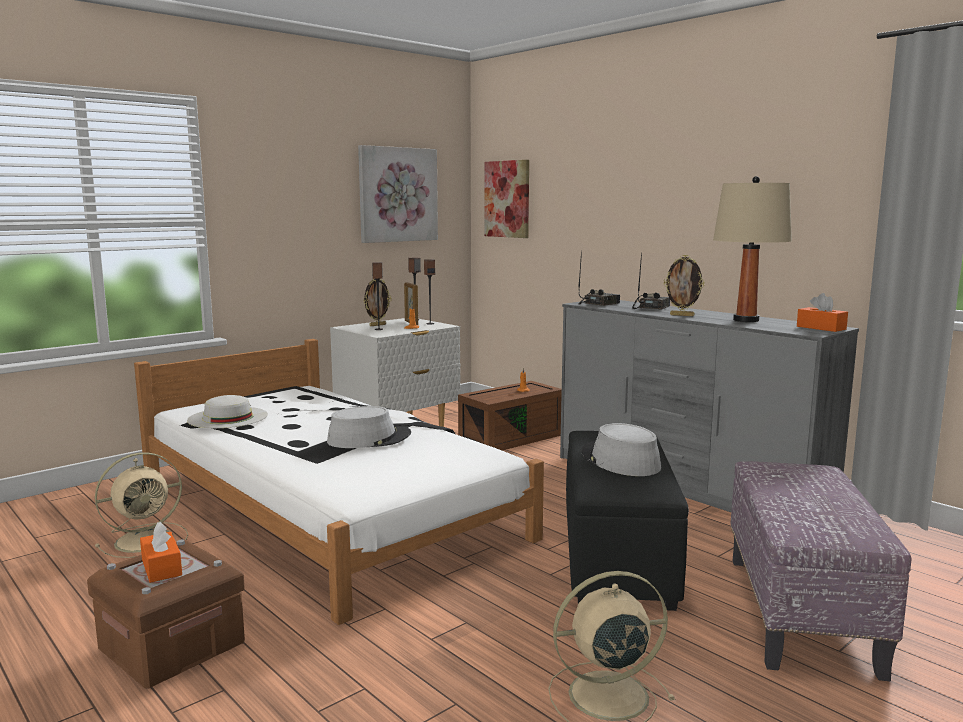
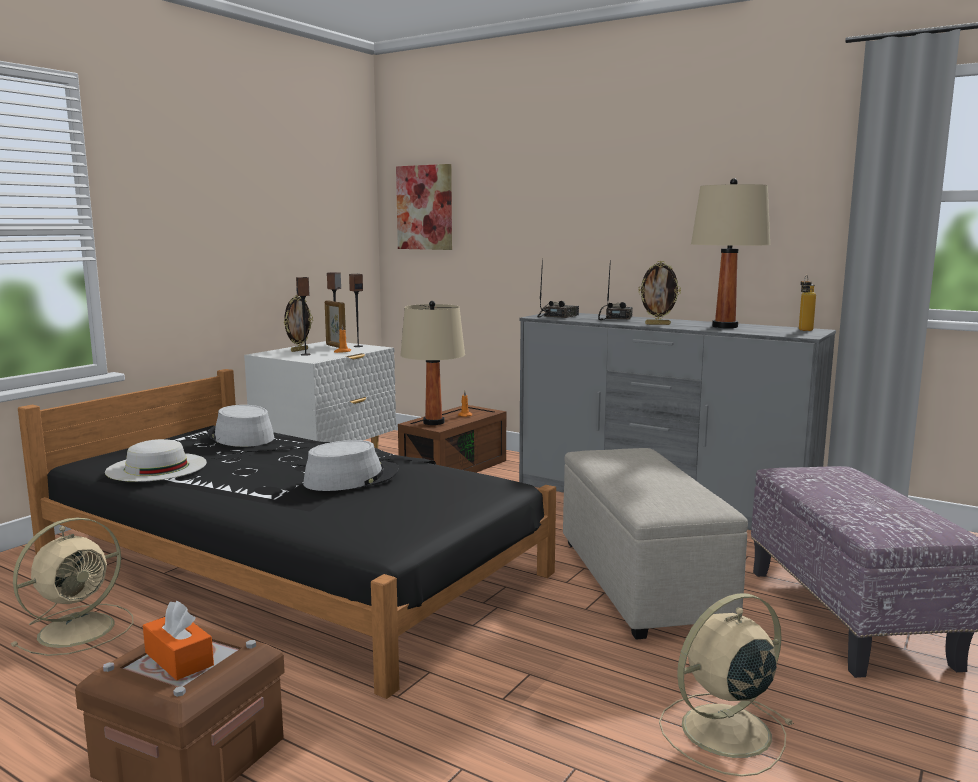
camera: 15 degrees left, 0 degrees up
white bed [134,339,544,625] -> black bed [18,369,556,699]
picture [358,145,438,243] -> none
black ottoman [566,431,689,611] -> beige ottoman [563,448,748,640]
grey hat [582,423,661,476] -> grey hat moved to [208,405,274,447]
orange tissue box [797,293,848,332] -> bottle [799,275,816,331]
none -> beige table lamp [400,301,465,425]

